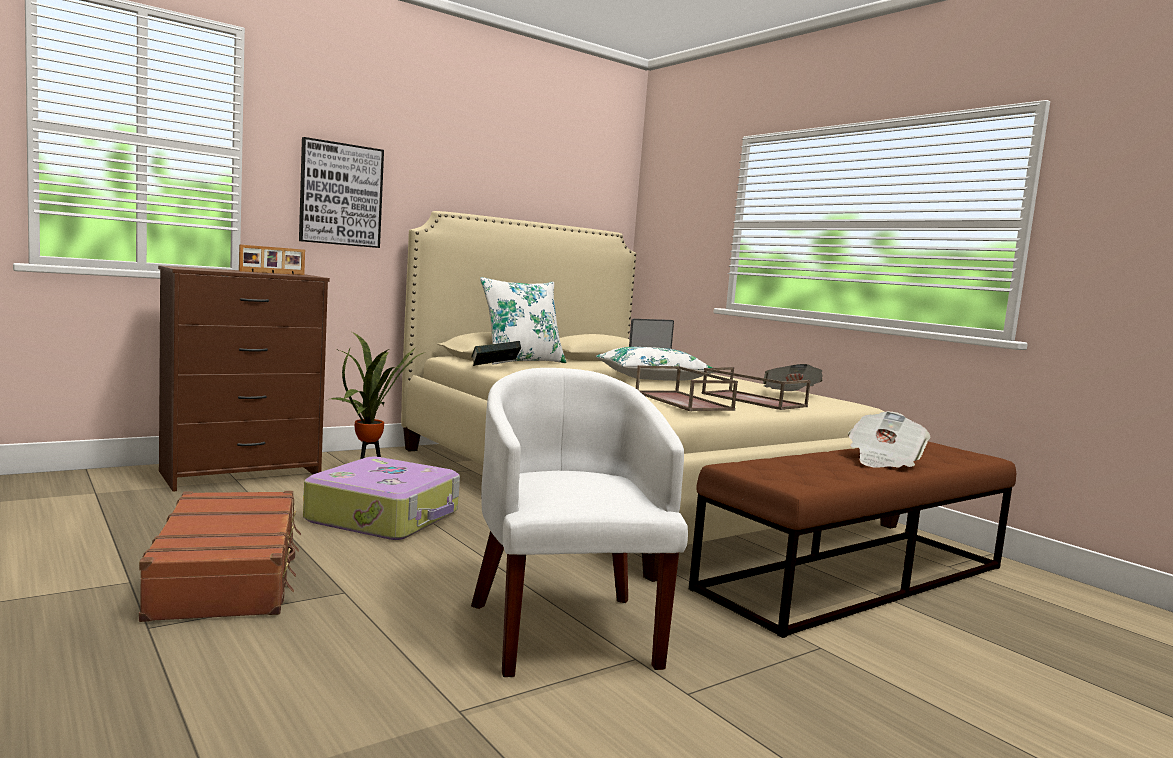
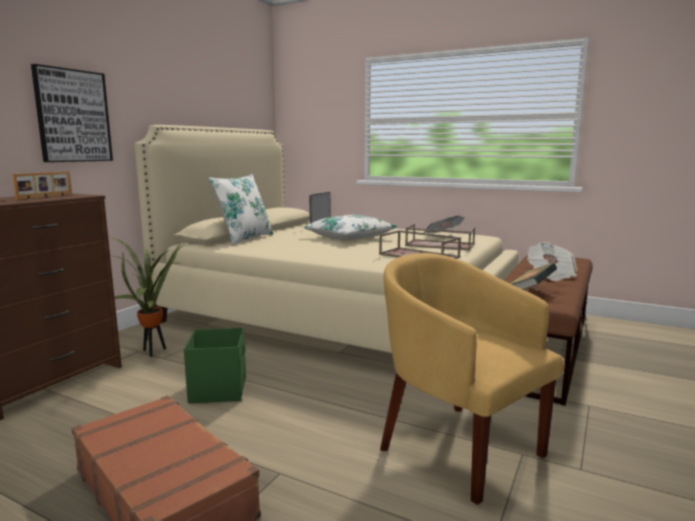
camera: 25 degrees left, 5 degrees up
suitcase [303,457,460,540] -> green storage box [184,328,246,403]
book [471,341,521,366] -> book moved to [510,263,557,290]
white armchair [471,368,688,677] -> yellow armchair [380,253,564,505]

